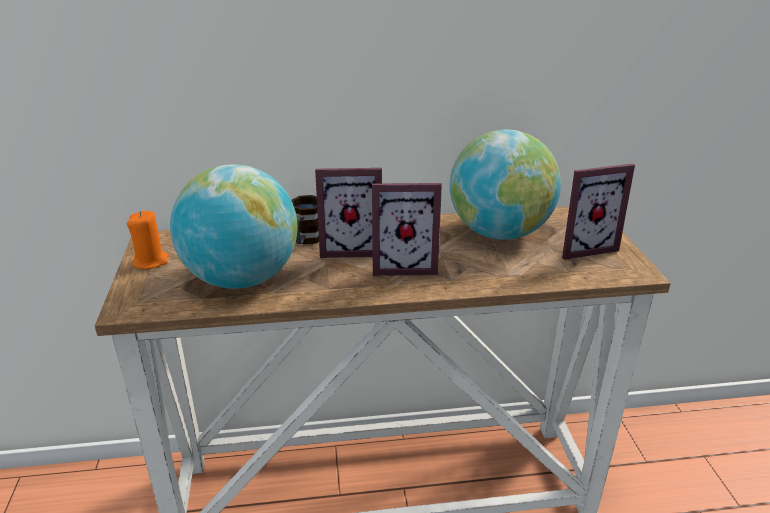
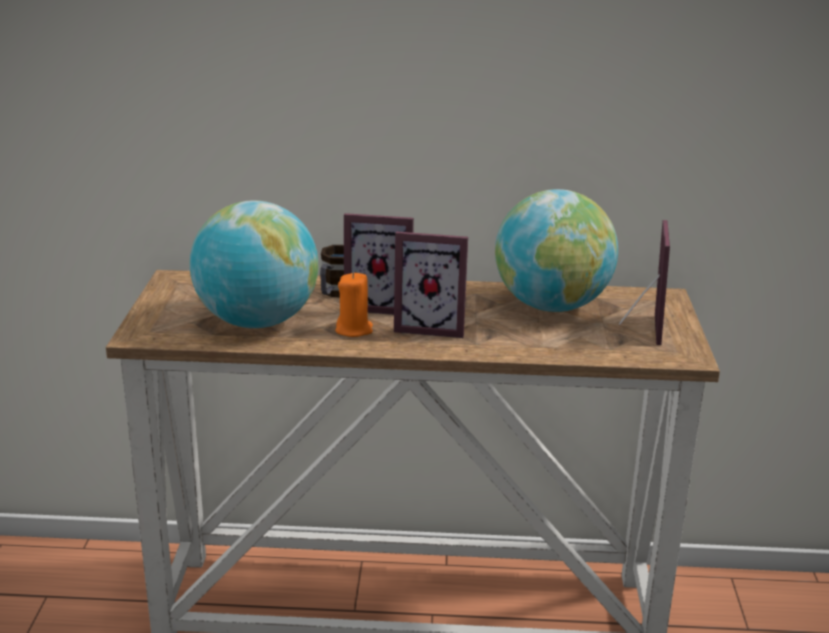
camera: 10 degrees right, 5 degrees down
orange candle [127,211,169,269] -> orange candle moved to [335,272,373,337]
picture frame [562,164,635,260] -> picture frame turned 75 degrees counterclockwise [619,220,670,345]

